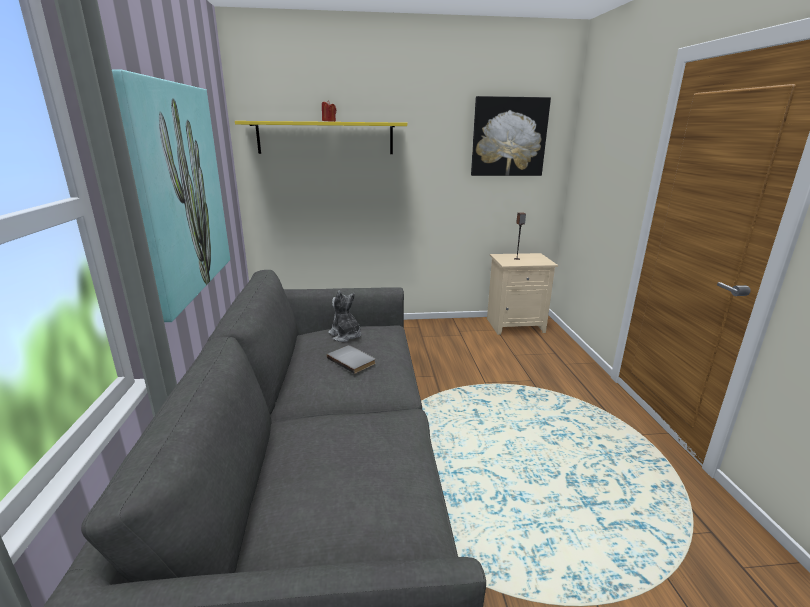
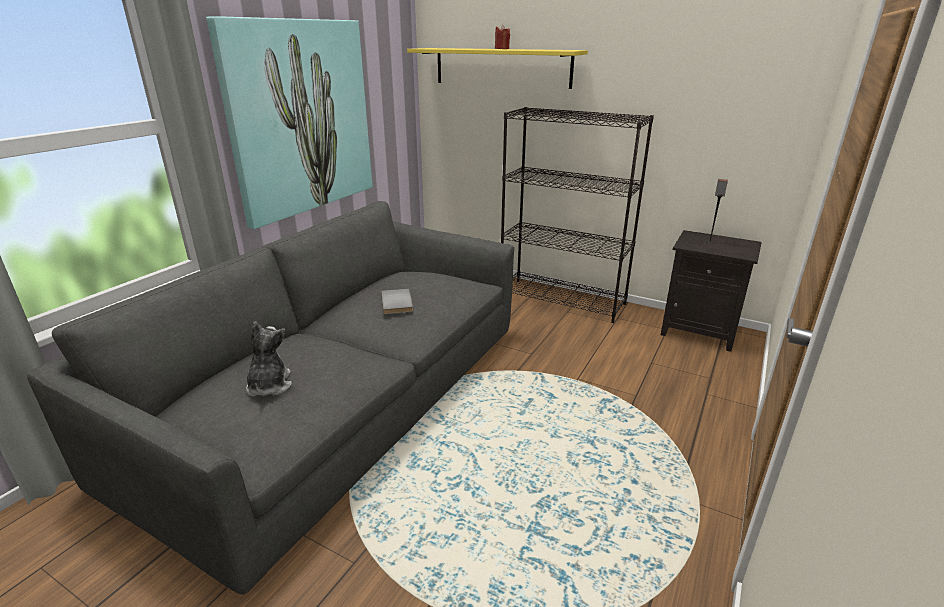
camera: 35 degrees right, 5 degrees up
plush toy [328,291,361,342] -> plush toy moved to [246,322,292,396]
picture [471,96,551,176] -> none
beige nightstand [487,253,558,335] -> black nightstand [661,230,762,352]
none -> black bookcase [501,107,654,323]

